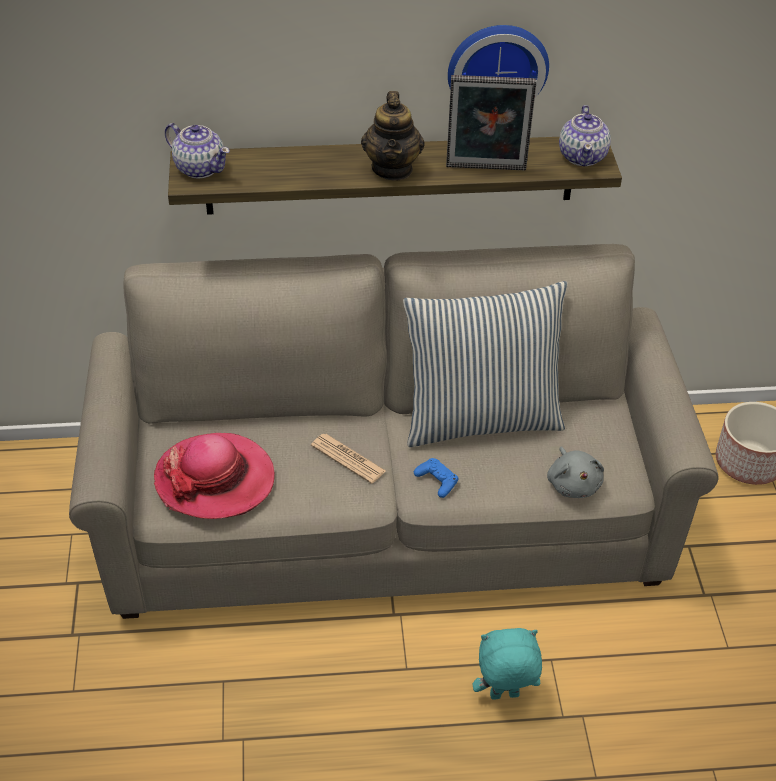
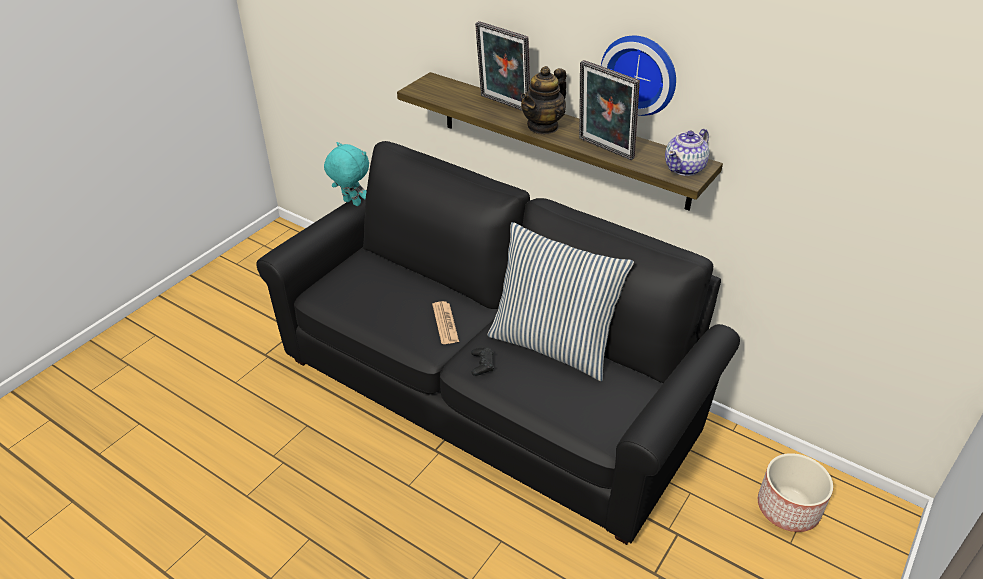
camera: 40 degrees right, 5 degrees down
beige sofa [69,244,719,619] -> black sofa [256,141,740,545]
hat [154,433,275,519] -> none
teapot [165,123,230,179] -> none
blue game controller [414,458,458,498] -> black game controller [471,347,494,376]
turquoise plush toy [472,628,542,700] -> turquoise plush toy moved to [324,142,369,206]
grey plush toy [547,447,604,498] -> none
none -> picture frame [475,21,530,111]

